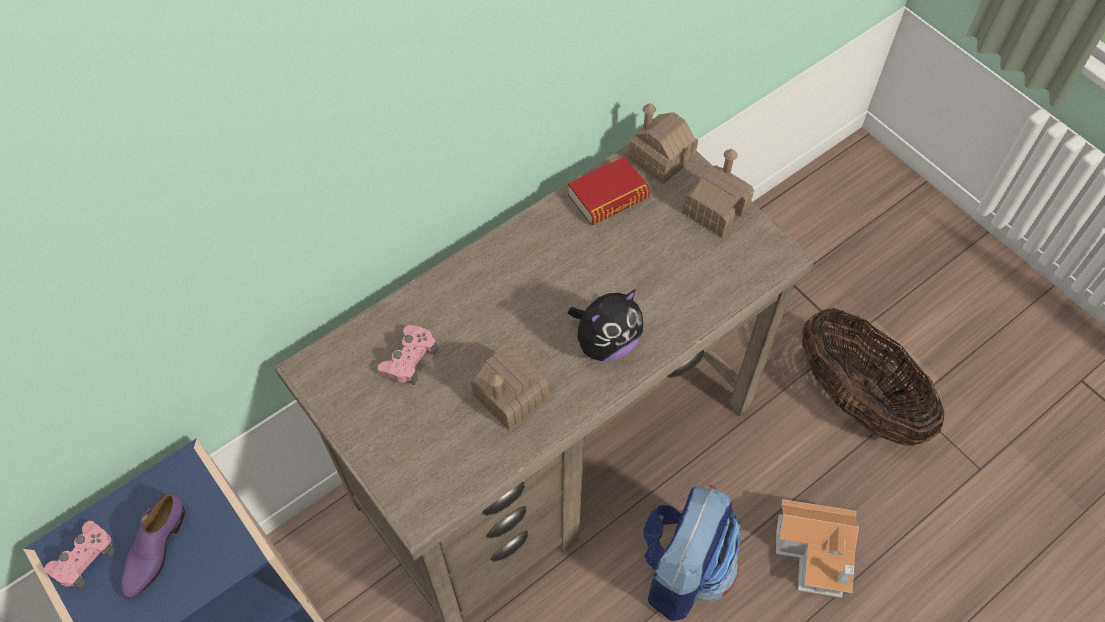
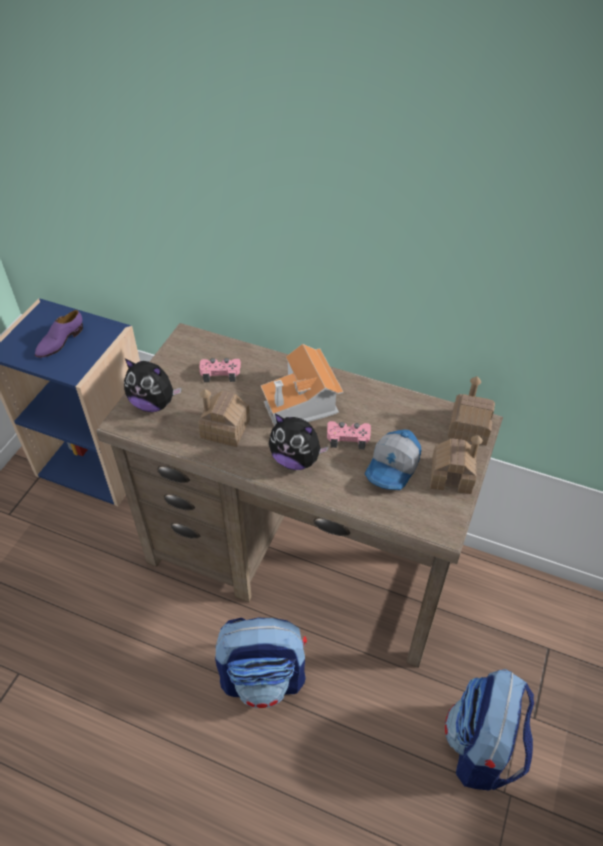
camera: 60 degrees right, 10 degrees down
pink game controller [44,521,116,590] -> pink game controller moved to [327,421,371,449]
purple shoe [121,494,185,599] -> purple shoe turned 45 degrees counterclockwise [35,310,83,358]
book [568,156,650,225] -> none
toy house [776,499,859,598] -> toy house moved to [260,344,344,426]
basket [802,308,944,446] -> backpack [445,669,534,790]
none -> plush toy [124,359,182,412]
none -> cap [365,429,421,490]

